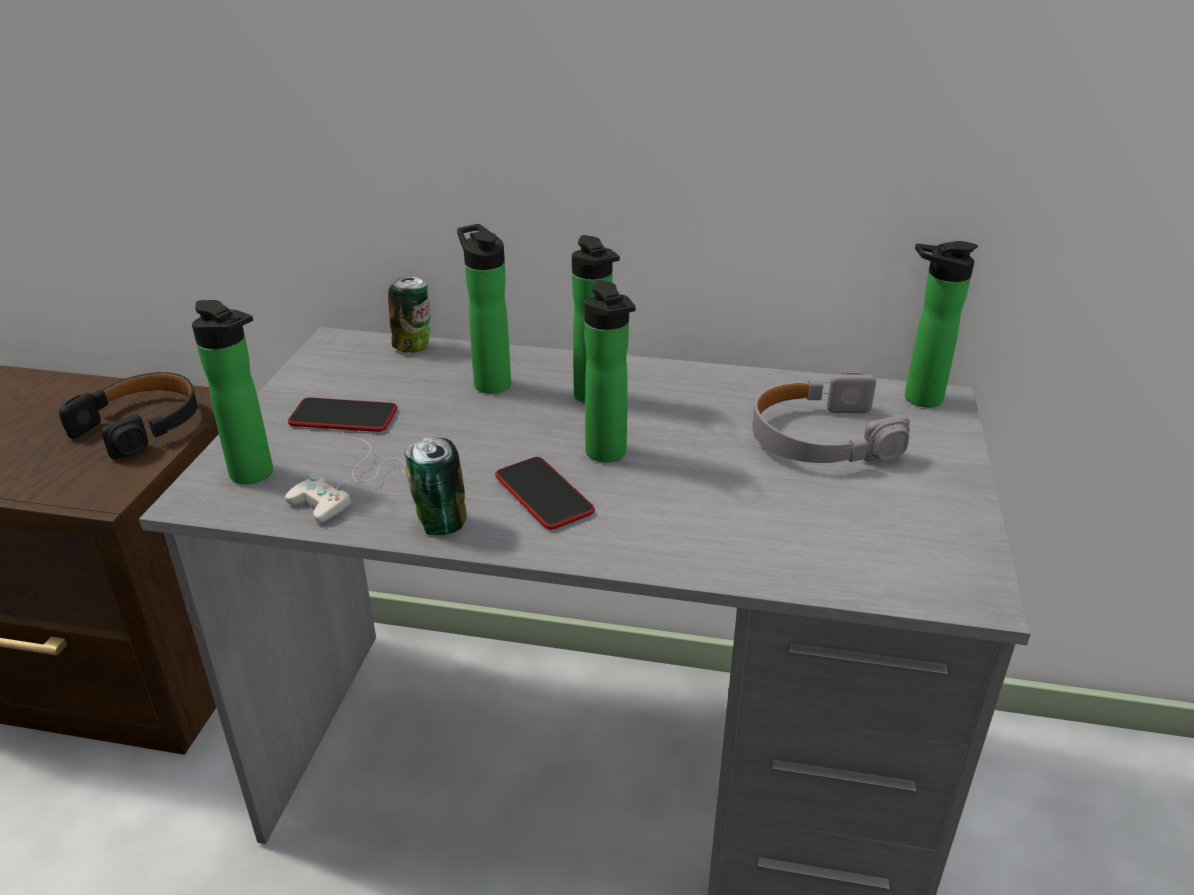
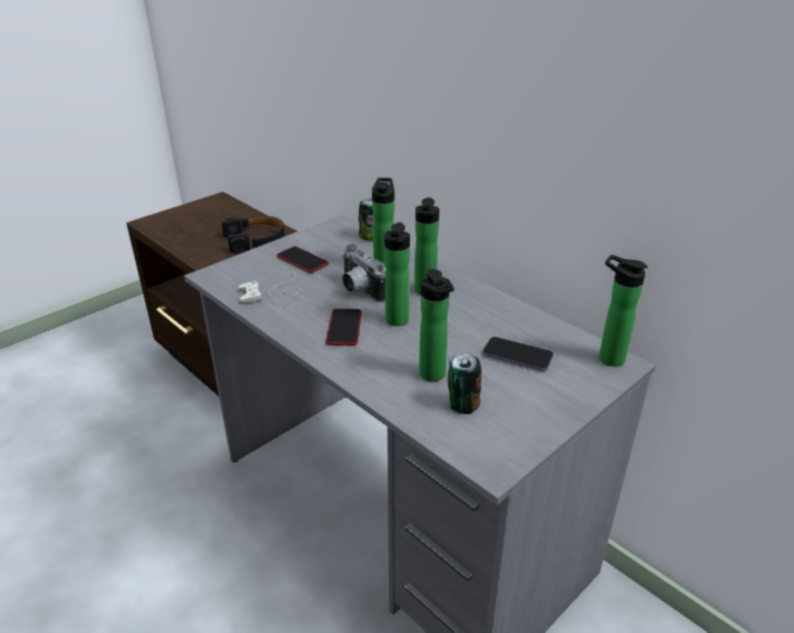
camera: 35 degrees right, 0 degrees up
bottle [192,300,273,484] -> bottle moved to [419,268,454,382]
can [404,437,466,535] -> can moved to [447,353,481,414]
grey headphones [752,372,910,463] -> phone [483,337,554,371]
none -> camera [342,244,386,302]

